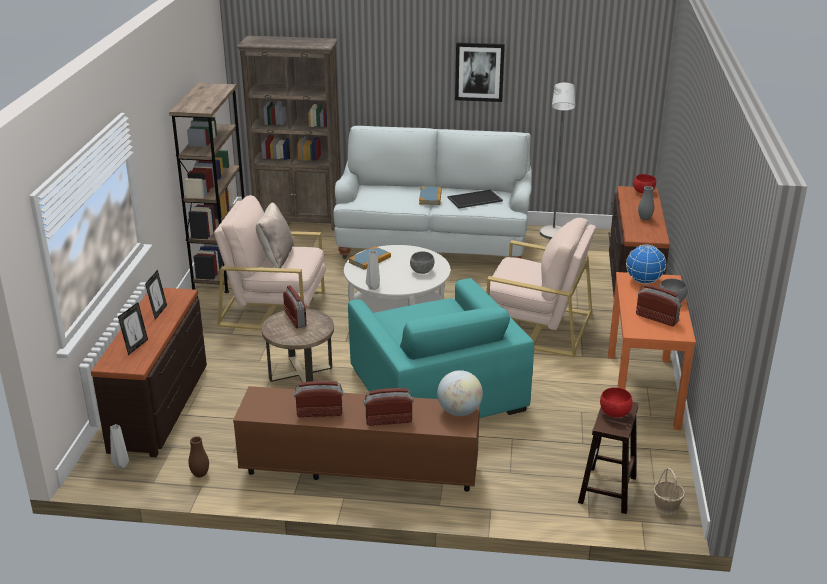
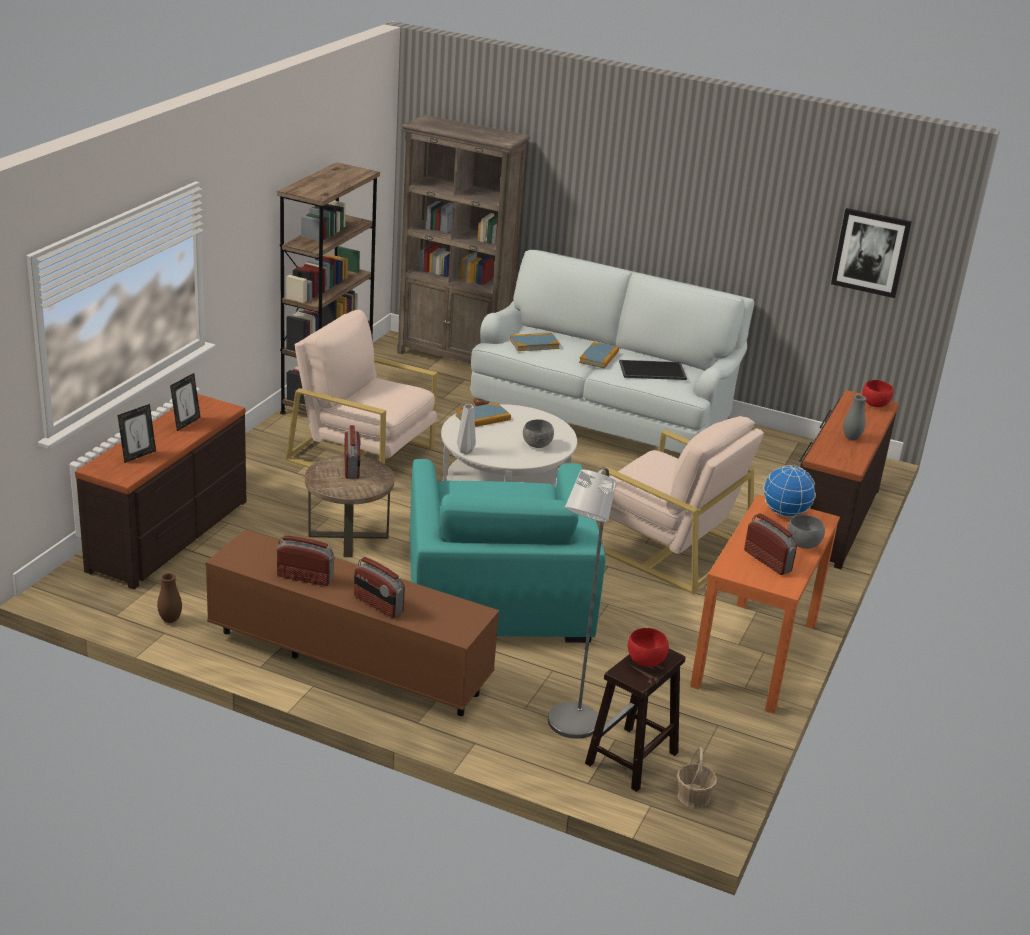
camera: 15 degrees right, 0 degrees up
grey vase [110,424,129,469] -> none
beige pillow [256,202,294,268] -> none
radio [364,388,414,426] -> radio turned 150 degrees counterclockwise [354,557,405,618]
globe [437,370,483,416] -> none
picture [455,42,505,102] -> picture moved to [831,208,912,298]
grey floor lamp [540,82,575,239] -> grey floor lamp moved to [548,467,616,739]
none -> book [510,333,560,351]

